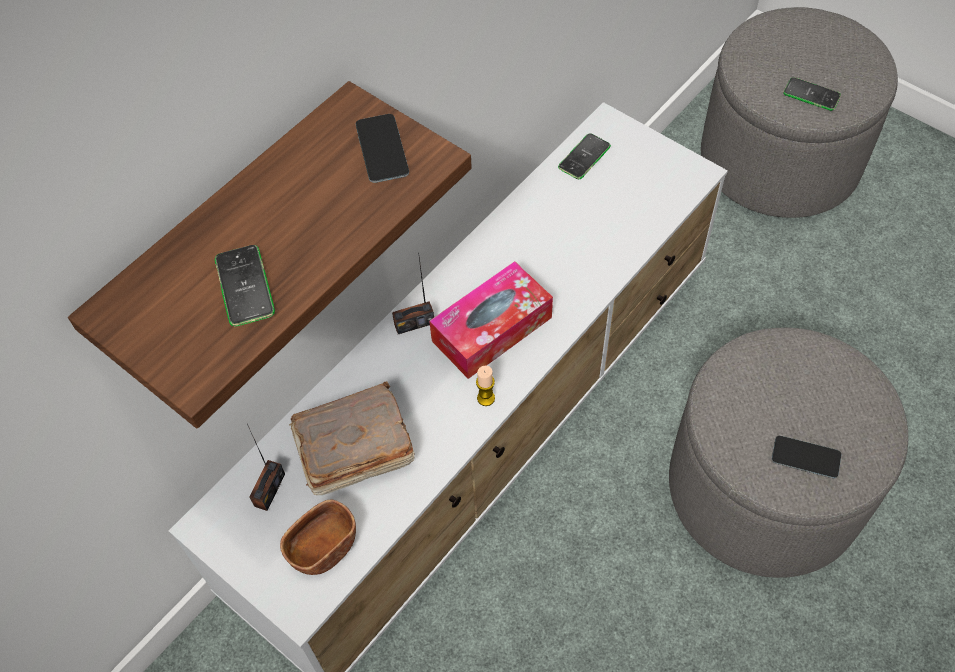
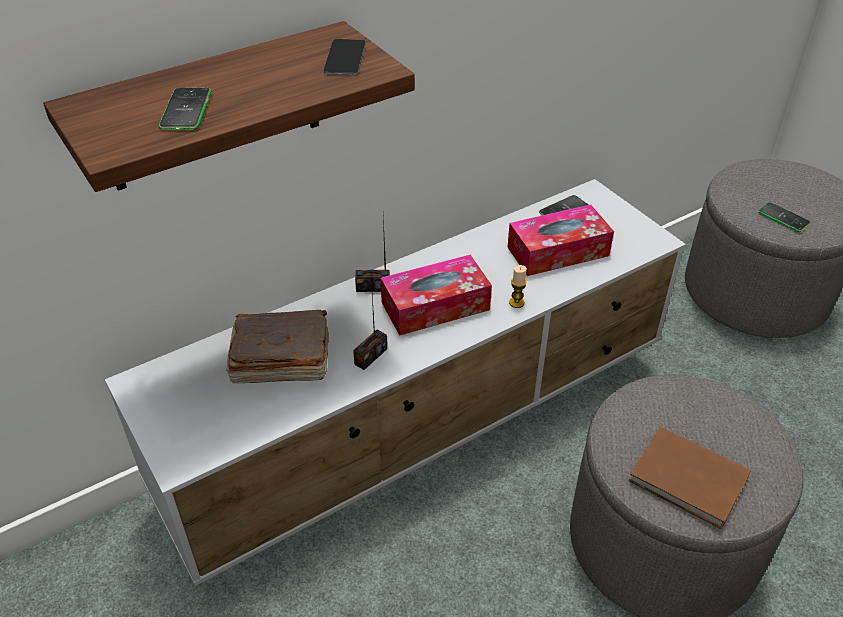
camera: 15 degrees right, 15 degrees down
radio [247,424,285,511] -> radio moved to [353,277,387,370]
brown bowl [280,500,356,575] -> none
candle [476,366,495,406] -> candle moved to [509,265,527,308]
phone [772,436,841,478] -> brown book [629,427,751,529]
none -> tissue box [507,205,614,276]

